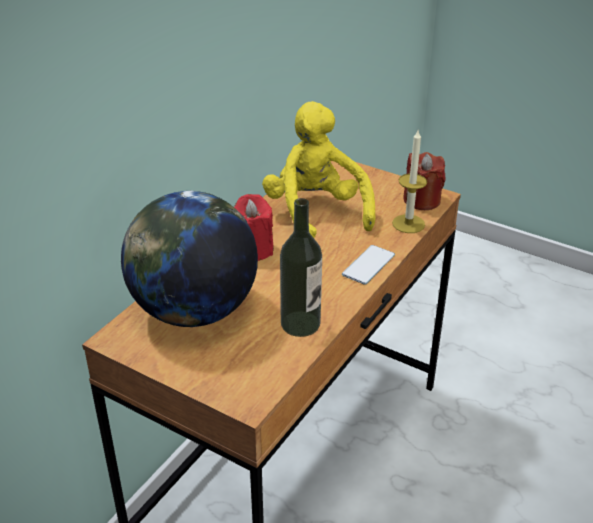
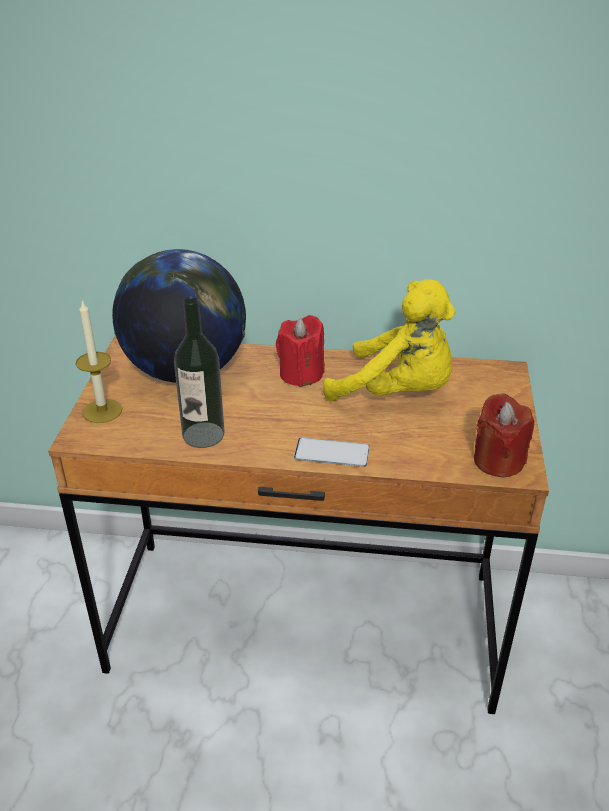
camera: 65 degrees right, 0 degrees up
yellow plush toy [262,101,376,238] -> yellow plush toy turned 75 degrees clockwise [323,279,455,402]
candle [392,130,428,233] -> candle moved to [76,300,122,423]

